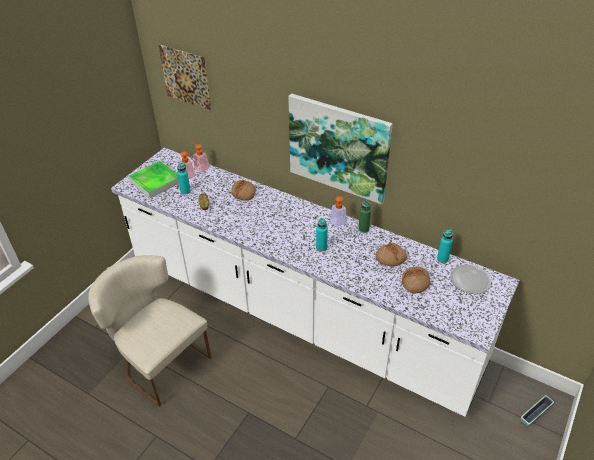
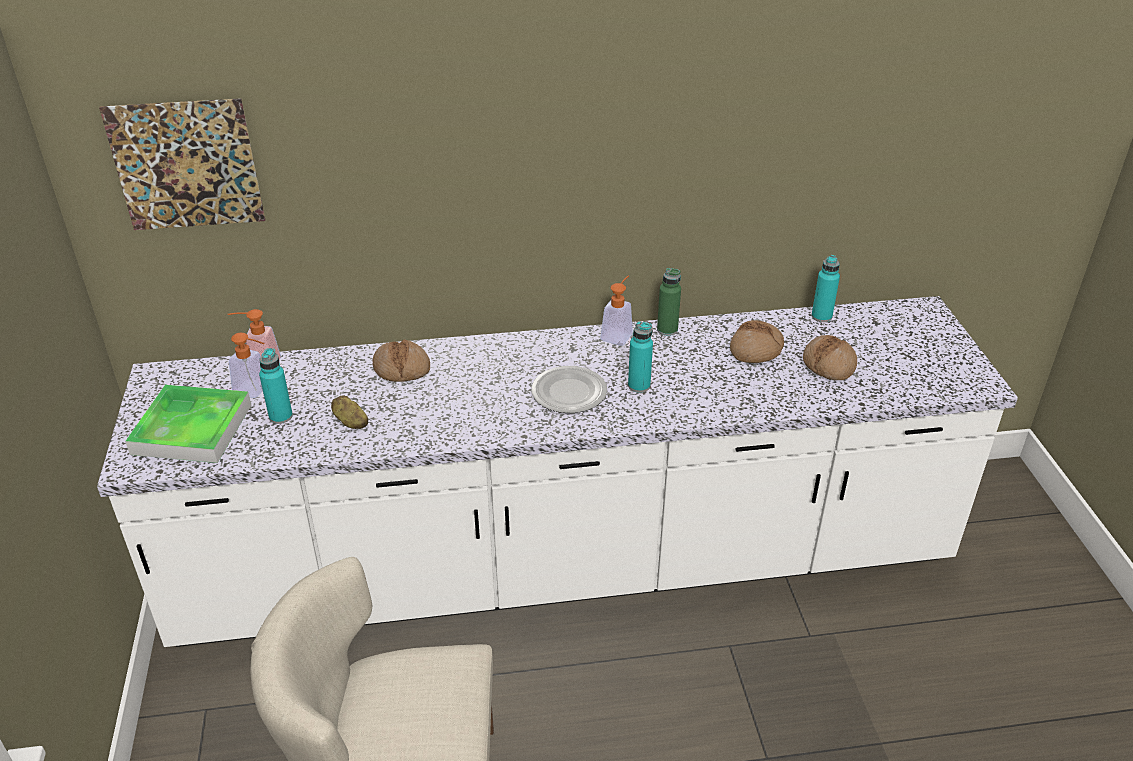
camera: 40 degrees left, 5 degrees down
picture [288,93,393,204] -> none
plate [450,265,491,294] -> plate moved to [531,366,607,413]
planter [521,395,554,427] -> none

